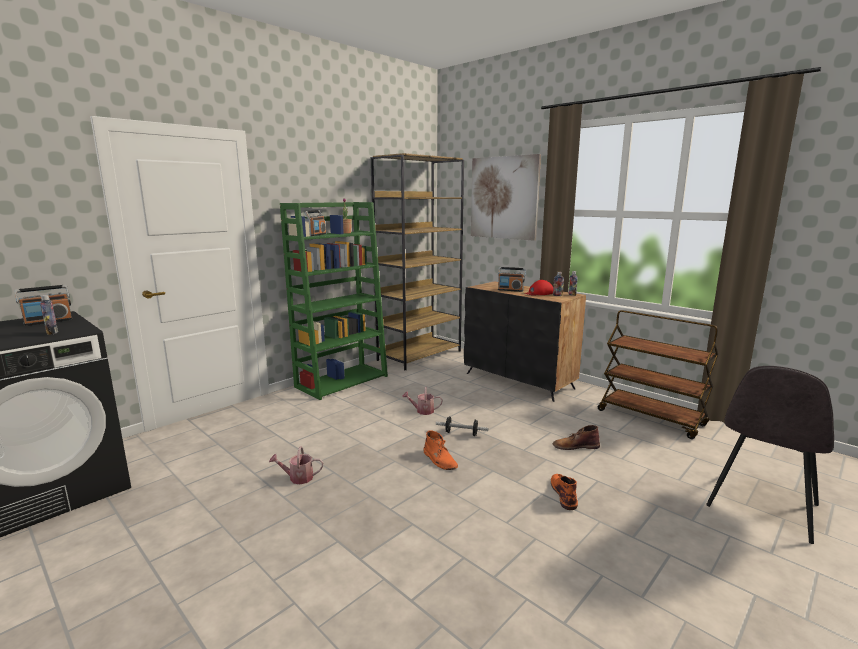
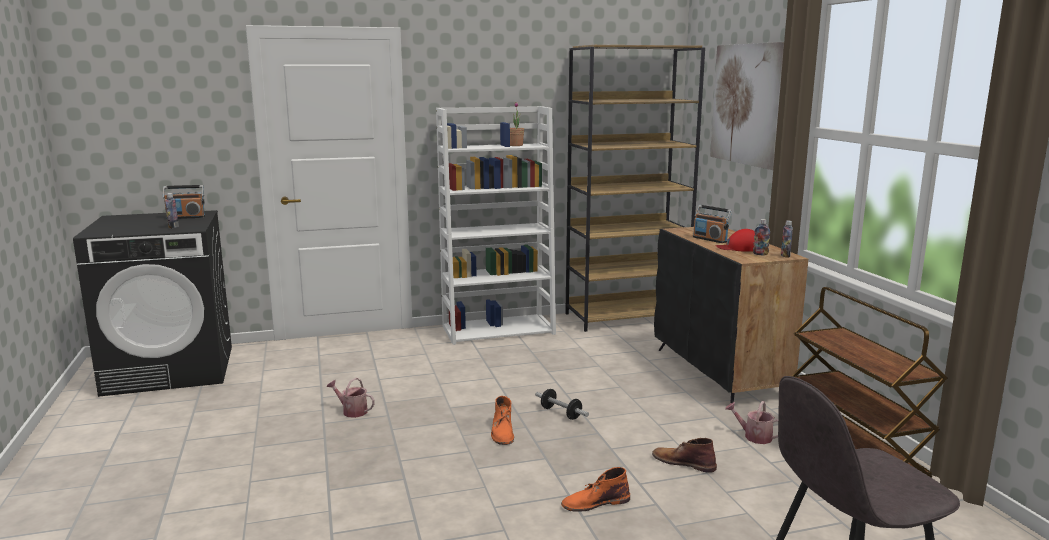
camera: 30 degrees right, 0 degrees up
green bookcase [280,202,388,400] -> white bookcase [436,106,556,345]
radio [304,210,326,236] -> none
watering can [402,387,443,415] -> watering can moved to [725,401,778,444]
orange boot [551,474,578,510] -> orange boot turned 135 degrees counterclockwise [561,467,630,512]

